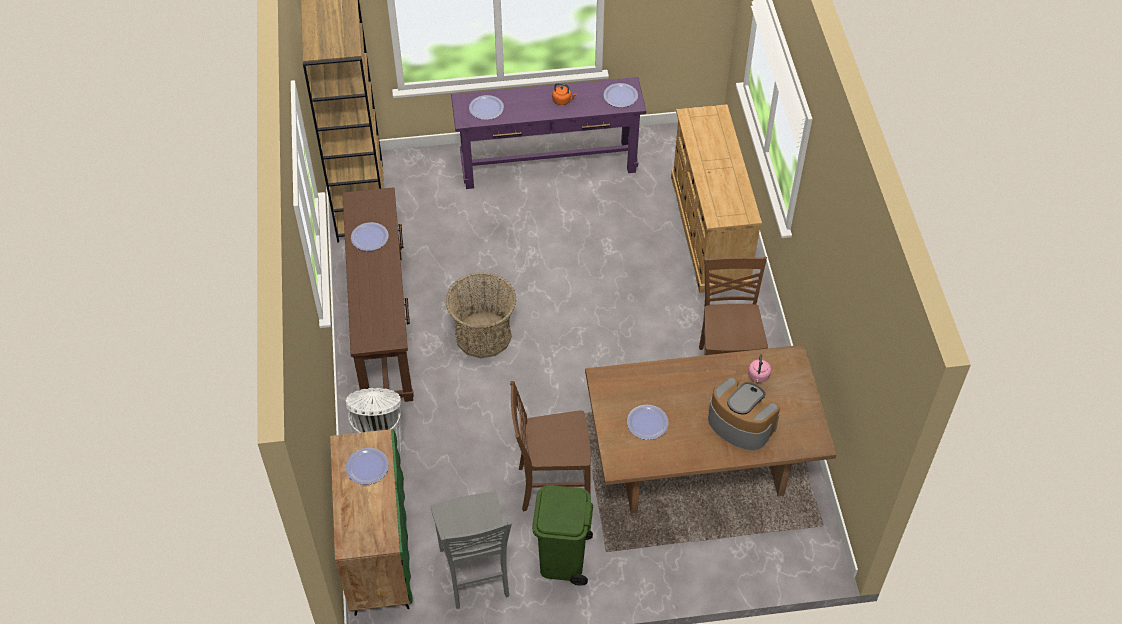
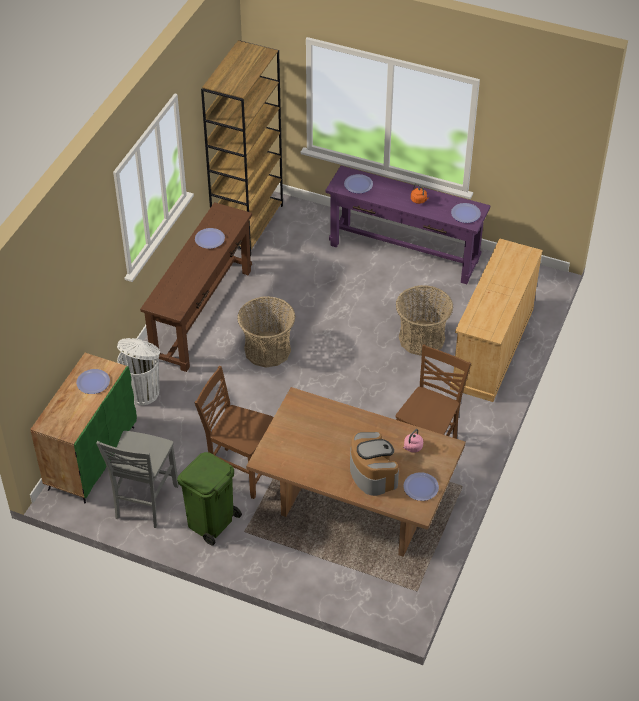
camera: 30 degrees right, 5 degrees down
plate [627,405,669,440] -> plate moved to [404,472,439,501]
none -> basket [396,285,453,356]

